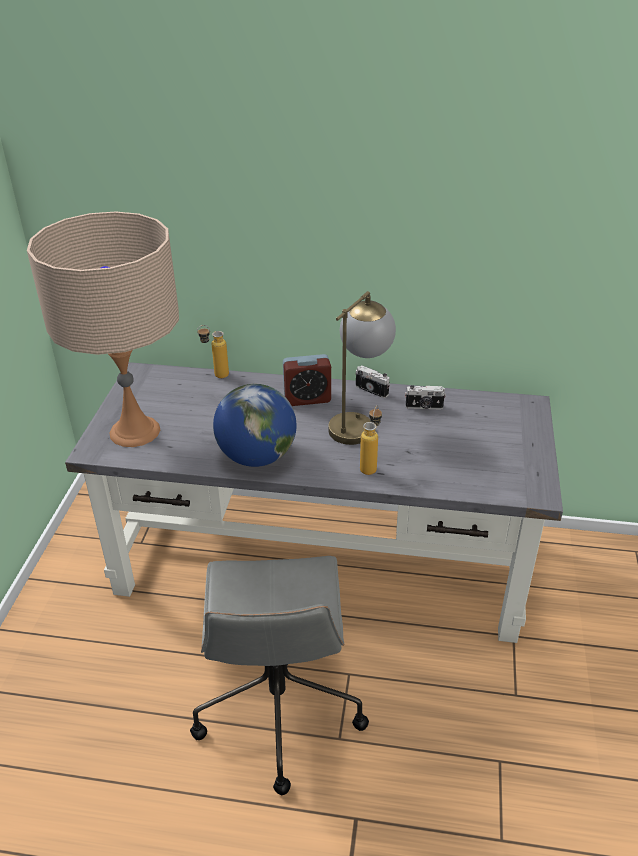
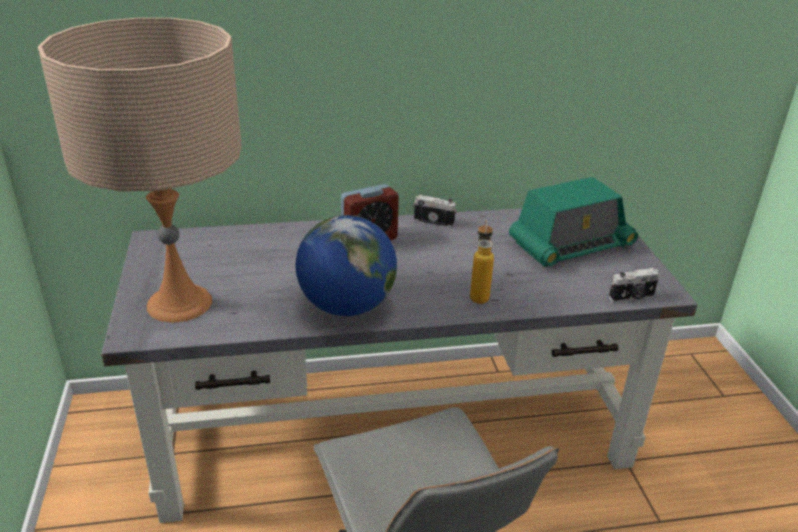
camera: 20 degrees left, 5 degrees down
bottle [197,325,229,378] -> none
table lamp [329,291,396,445] -> none
camera [405,385,446,410] -> camera moved to [609,268,659,303]
none -> radio [509,177,638,267]

